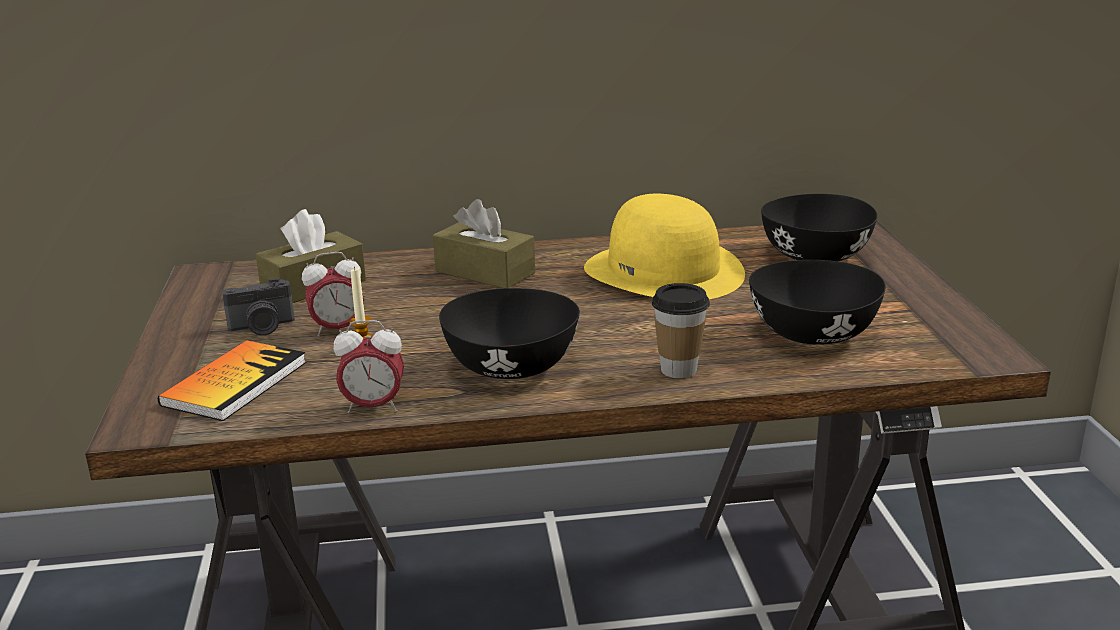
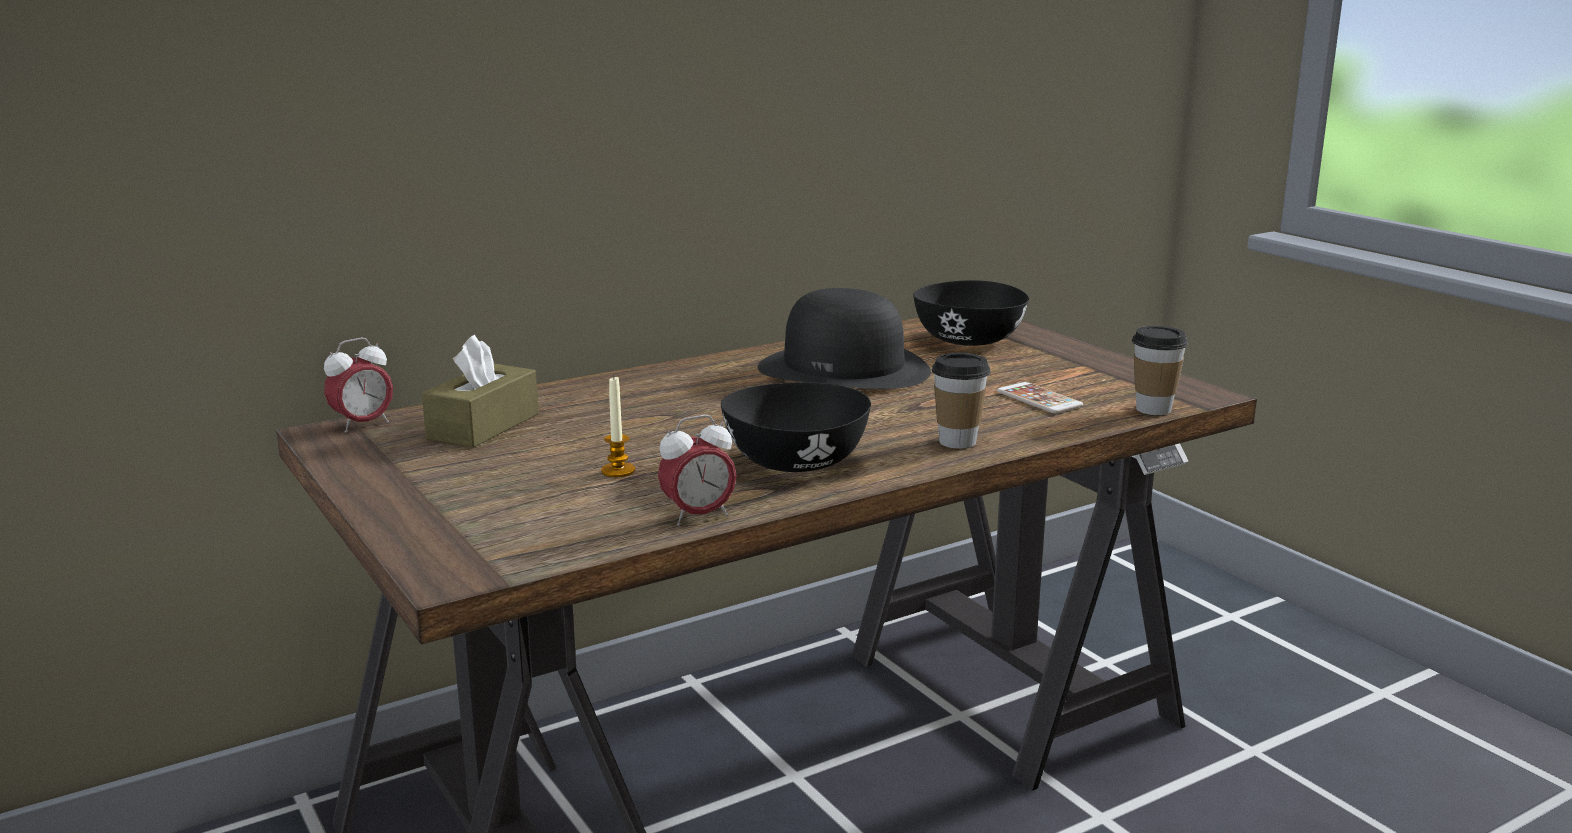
camera: 25 degrees left, 5 degrees down
book [158,340,306,421] -> none
camera [222,278,295,336] -> none
alarm clock [302,252,364,337] -> alarm clock moved to [324,338,393,432]
brown tissue box [433,199,535,288] -> none
yellow hat [584,194,745,299] -> black hat [758,288,931,389]
black bowl [749,260,886,345] -> phone [997,382,1083,413]
none -> cup [1132,326,1188,415]

